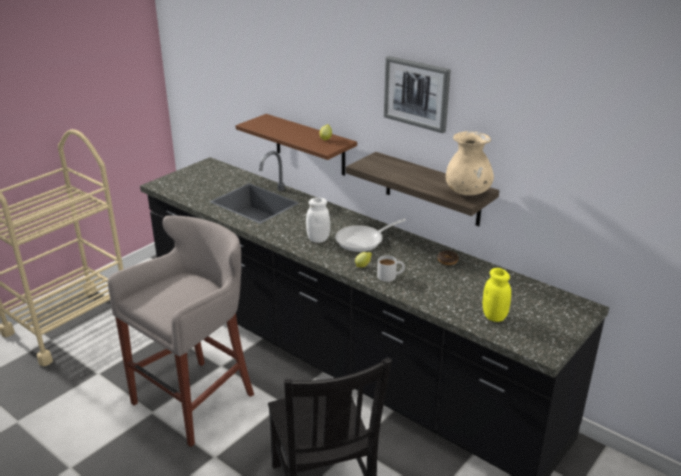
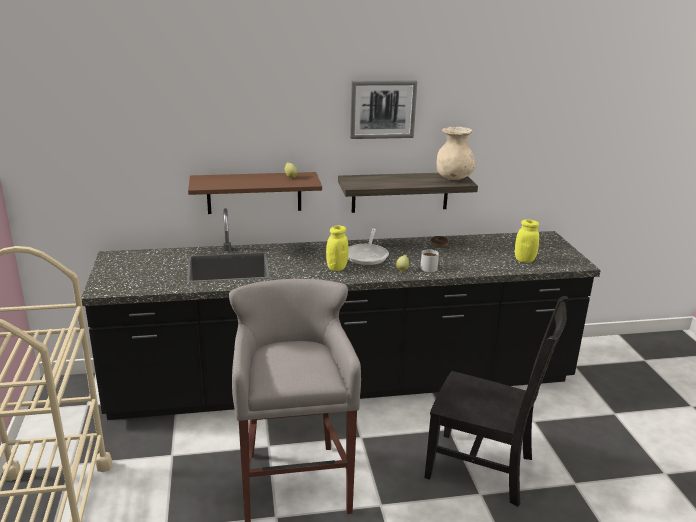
camera: 50 degrees left, 5 degrees down
white jar [306,198,330,243] -> yellow jar [326,226,349,271]

